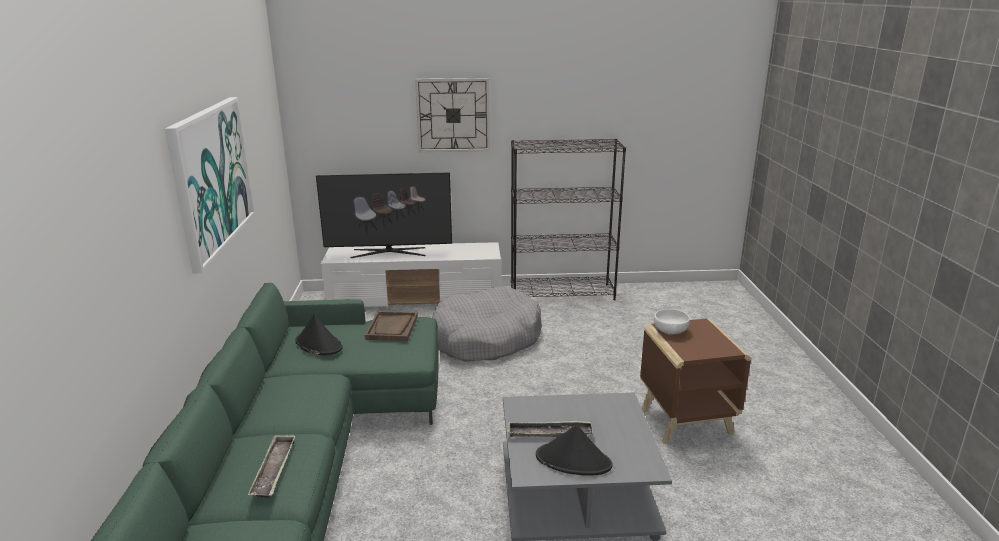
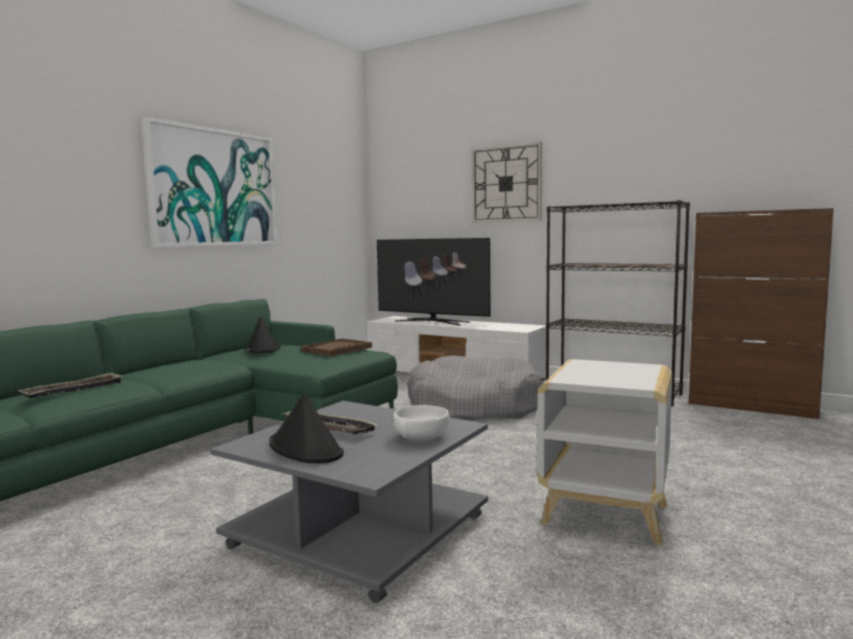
camera: 35 degrees right, 15 degrees down
brown side table [640,318,751,444] -> white side table [537,359,672,545]
white bowl [654,309,690,335] -> white bowl moved to [393,405,450,441]
none -> brown cabinet [689,208,834,419]

